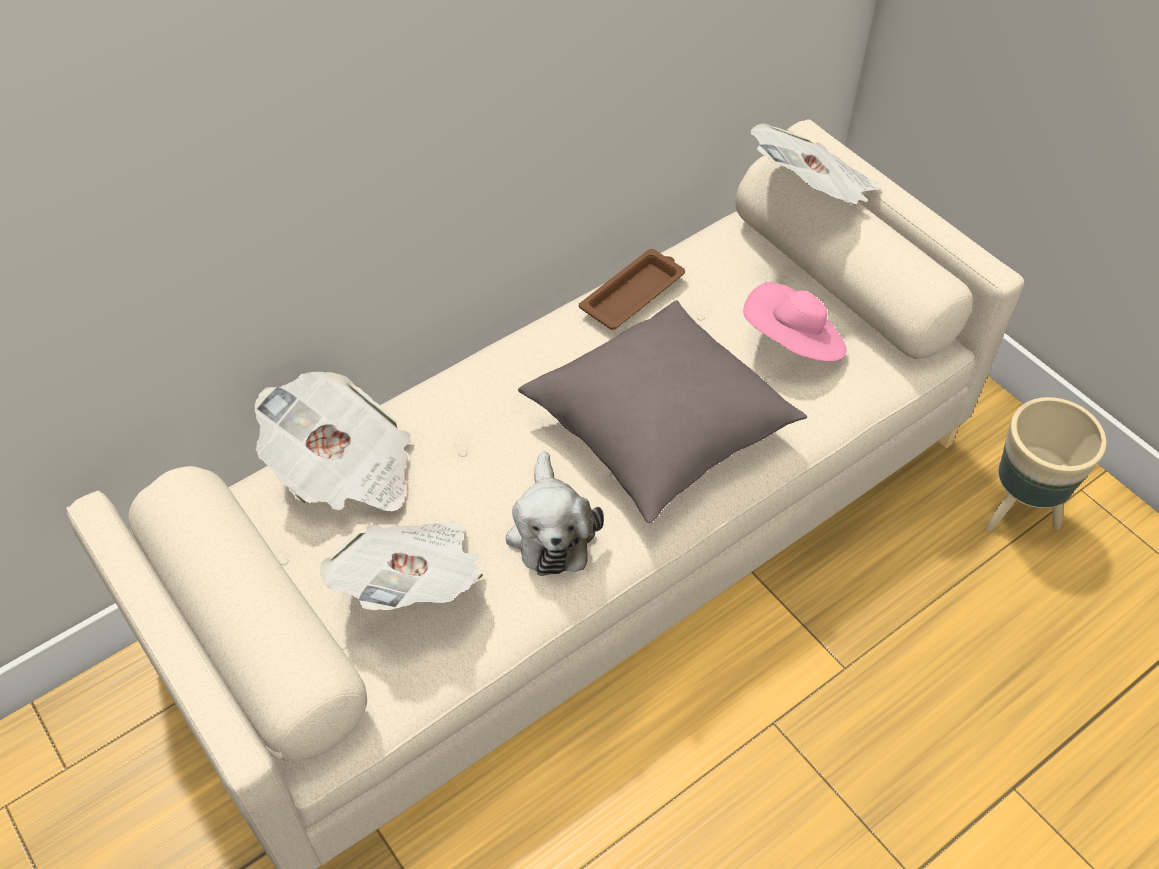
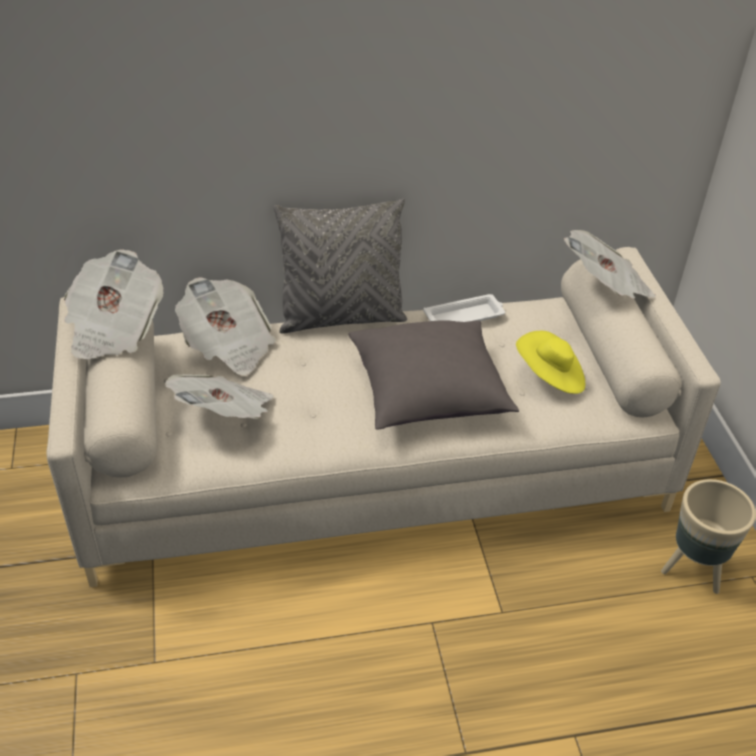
camera: 25 degrees right, 10 degrees down
plush toy [505,451,604,576] -> none
brown tray [579,249,685,330] -> white tray [423,294,505,322]
pink hat [743,282,847,362] -> yellow hat [516,331,585,394]
none -> newspaper [64,250,164,359]
none -> grey pillow [274,199,407,334]

